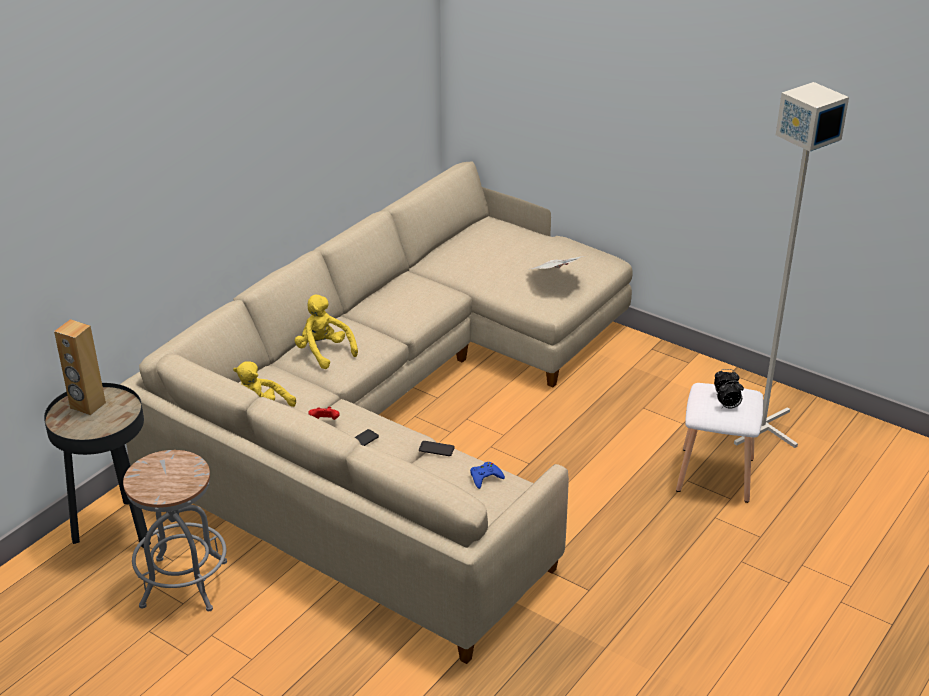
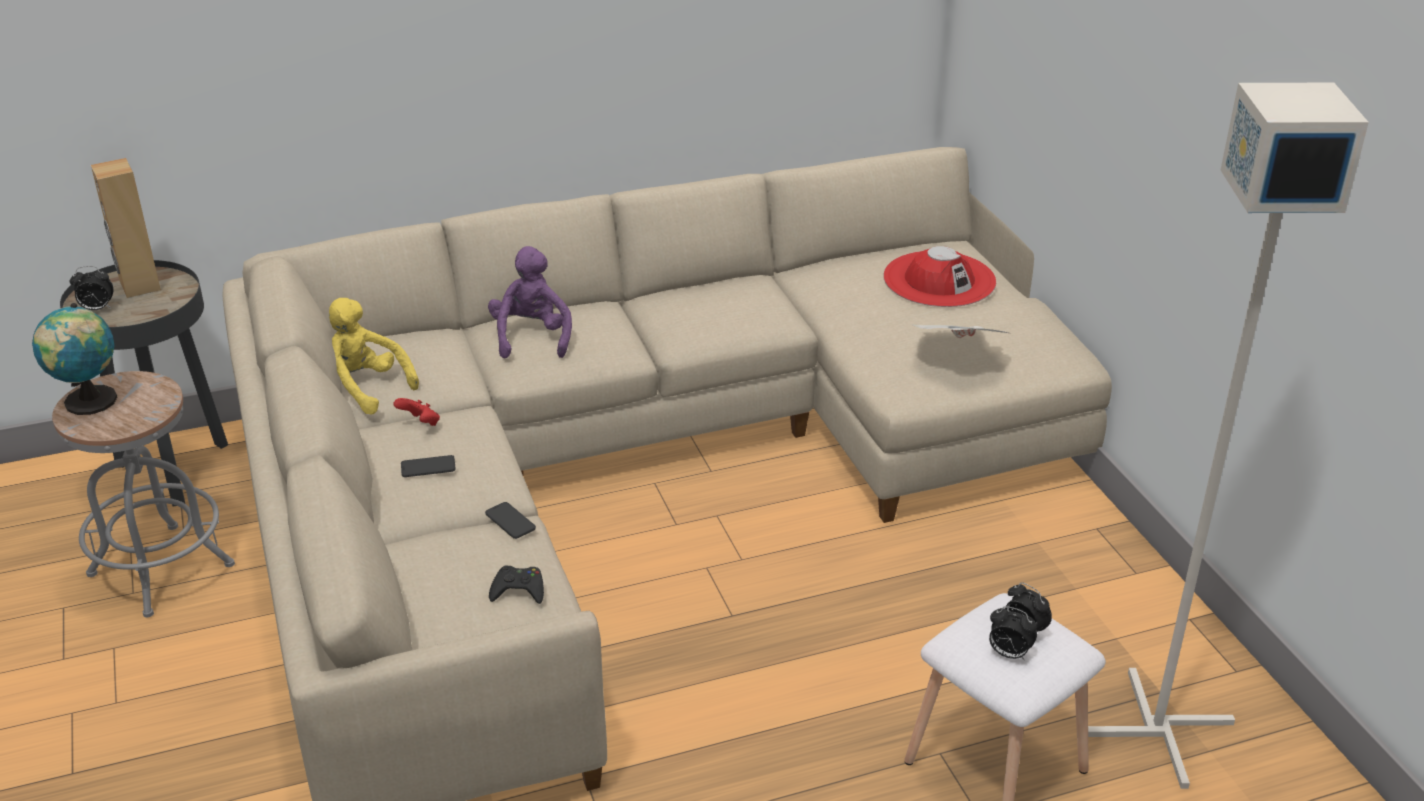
camera: 35 degrees right, 0 degrees up
yellow plush toy [295,294,358,369] -> purple plush toy [488,246,572,358]
blue game controller [470,462,505,489] -> black game controller [489,566,544,604]
none -> globe [32,303,117,415]
none -> alarm clock [69,266,114,310]
none -> red hat [883,246,996,307]

